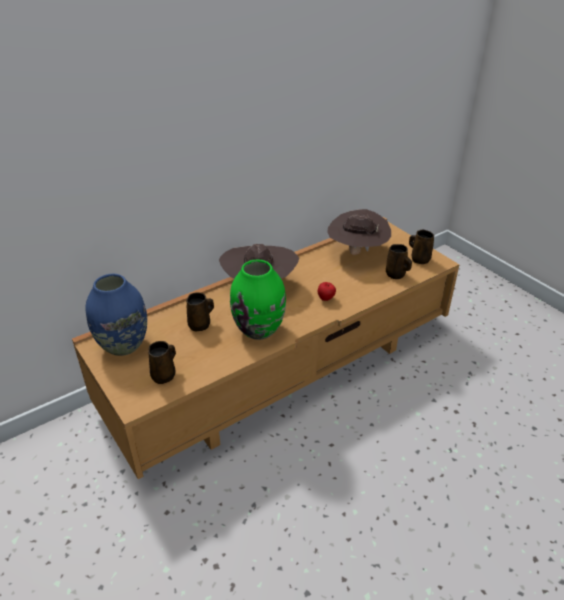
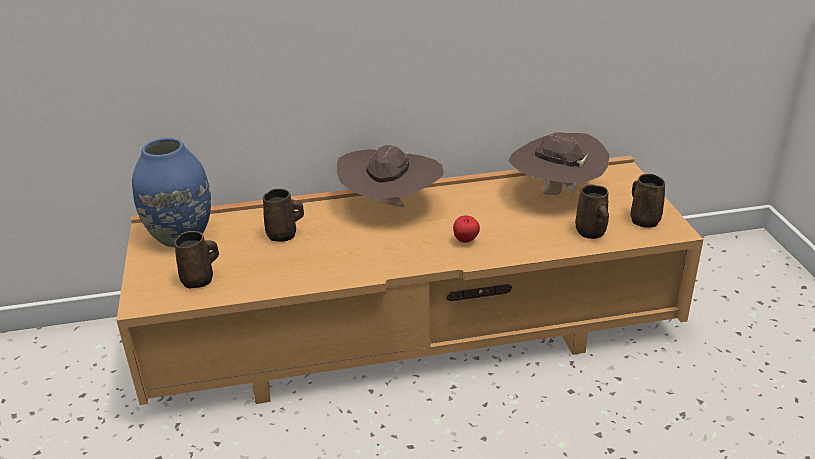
camera: 25 degrees right, 5 degrees down
green vase [230,260,286,340] -> none

